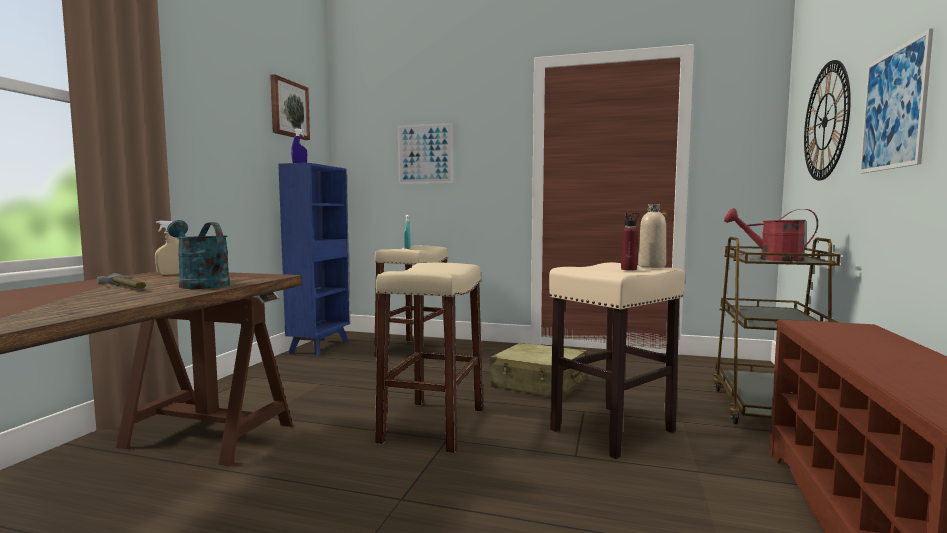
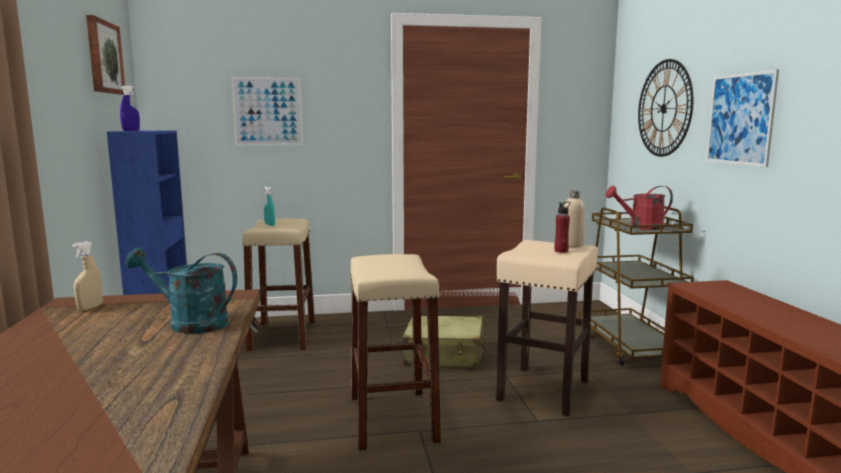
camera: 25 degrees left, 5 degrees up
hammer [97,273,146,289] -> none

